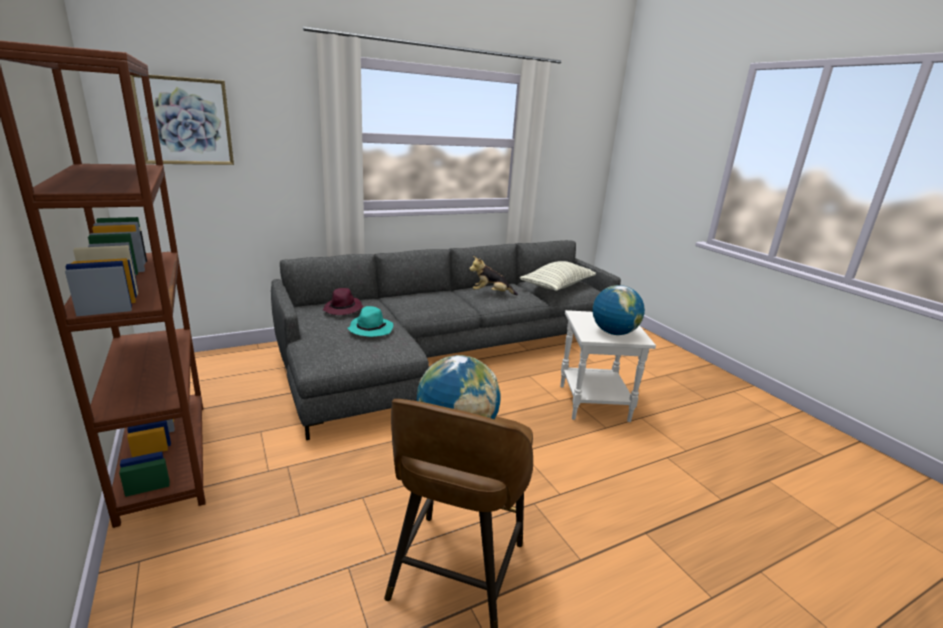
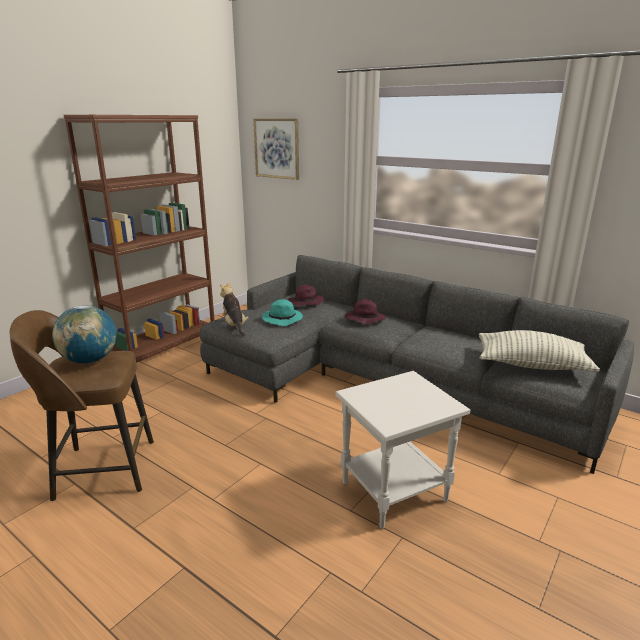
camera: 65 degrees right, 0 degrees up
plush toy [469,256,518,295] -> plush toy moved to [220,282,249,336]
globe [592,285,645,335] -> none
none -> purple hat [345,299,386,325]

